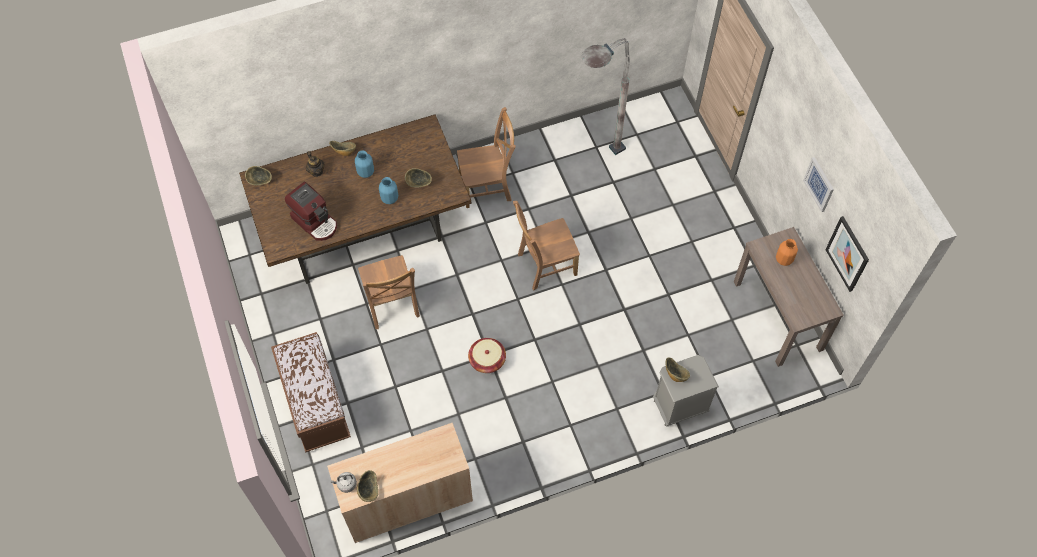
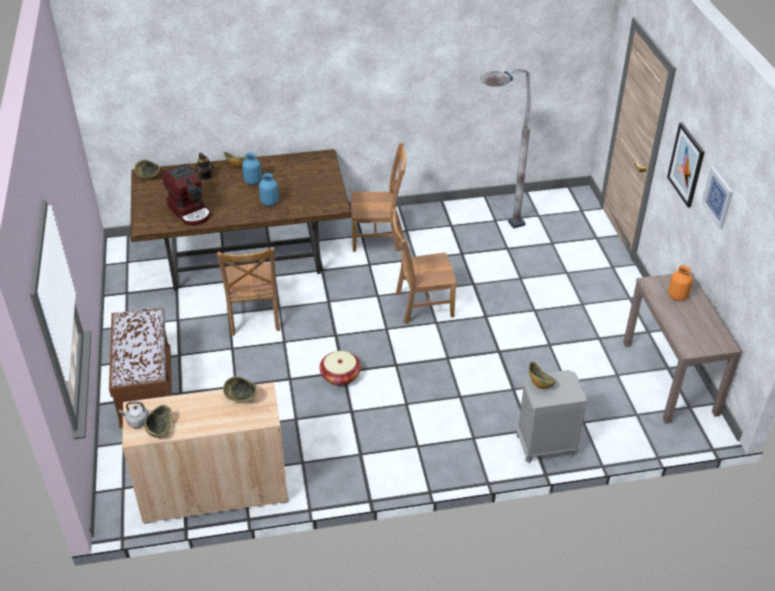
camera: 10 degrees right, 20 degrees down
bowl [405,168,432,188] -> bowl moved to [223,376,257,402]
picture [825,216,869,292] -> picture moved to [667,122,705,208]

